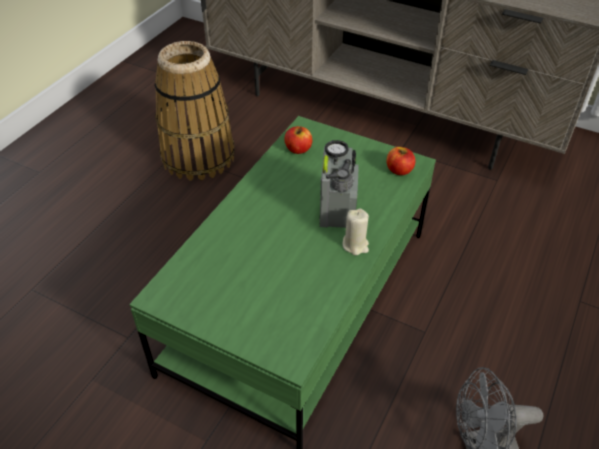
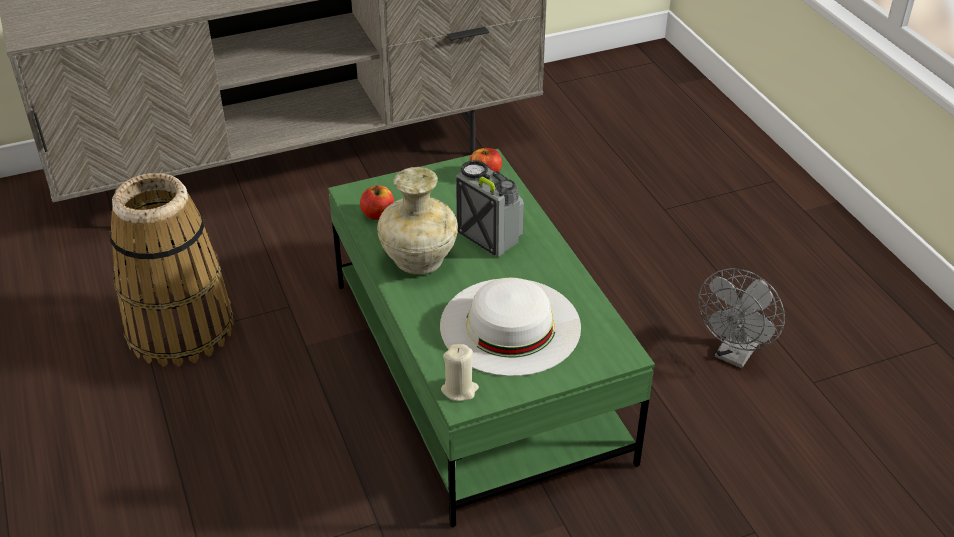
camera: 50 degrees left, 5 degrees down
beige candle [343,208,369,255] -> beige candle moved to [441,344,479,401]
none -> beige vase [377,167,458,275]
none -> white hat [440,278,581,376]

